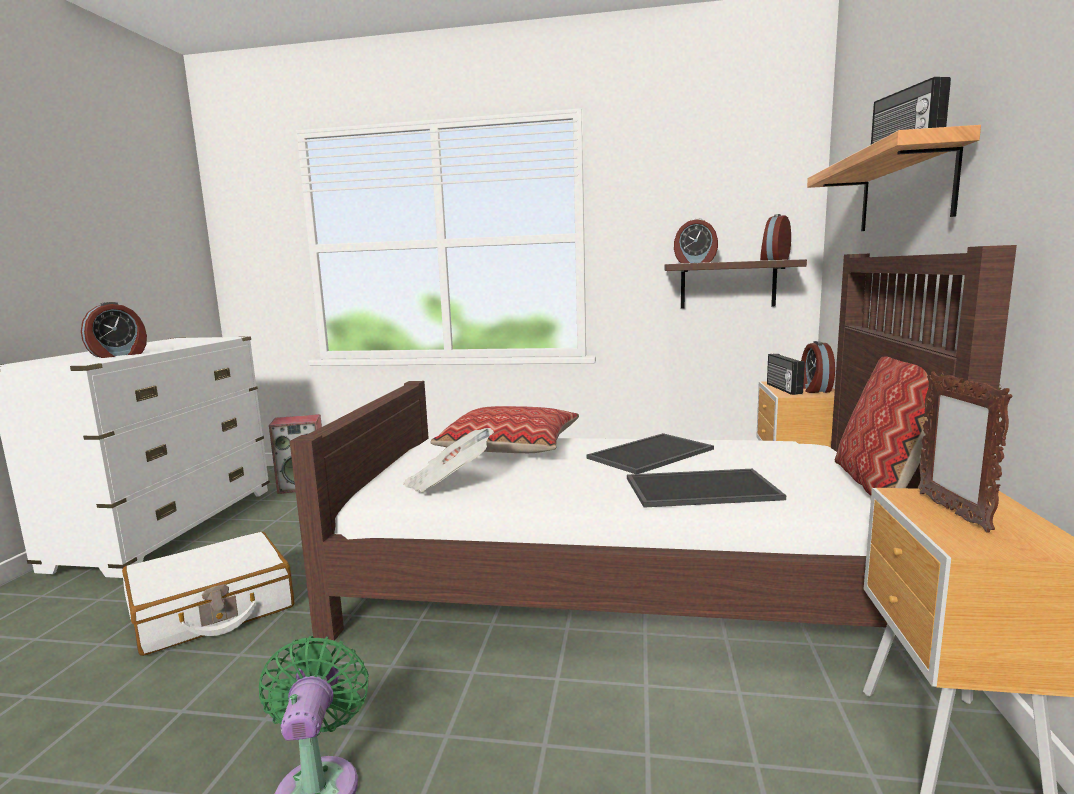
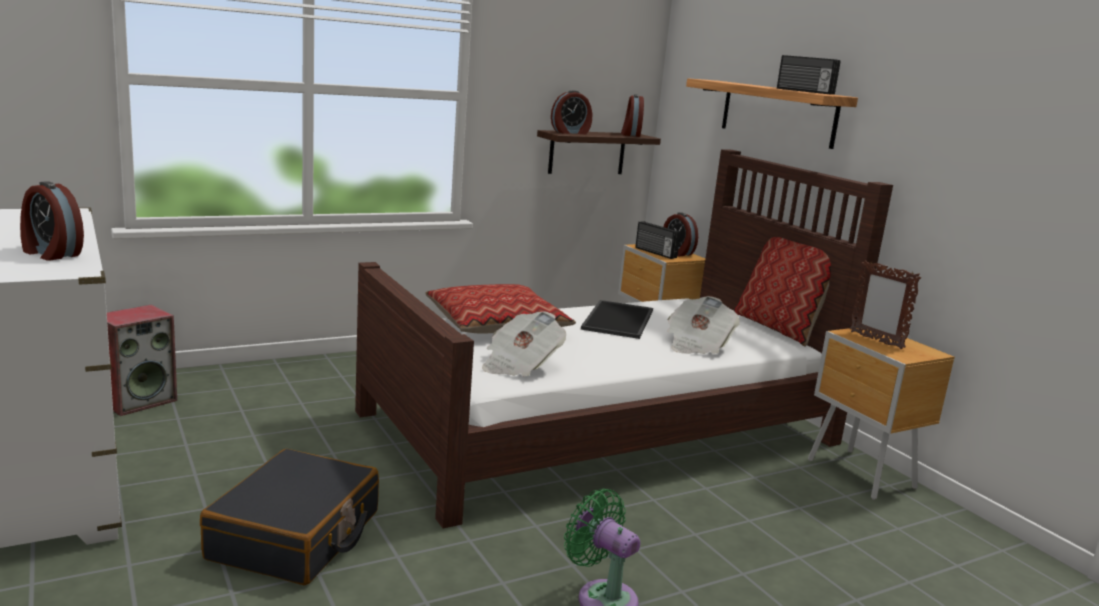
camera: 40 degrees left, 5 degrees up
alarm clock [81,302,147,358] -> alarm clock turned 120 degrees clockwise [20,181,84,261]
white suitcase [122,532,294,656] -> black suitcase [200,449,379,585]
tray [627,469,786,507] -> newspaper [667,296,740,354]

